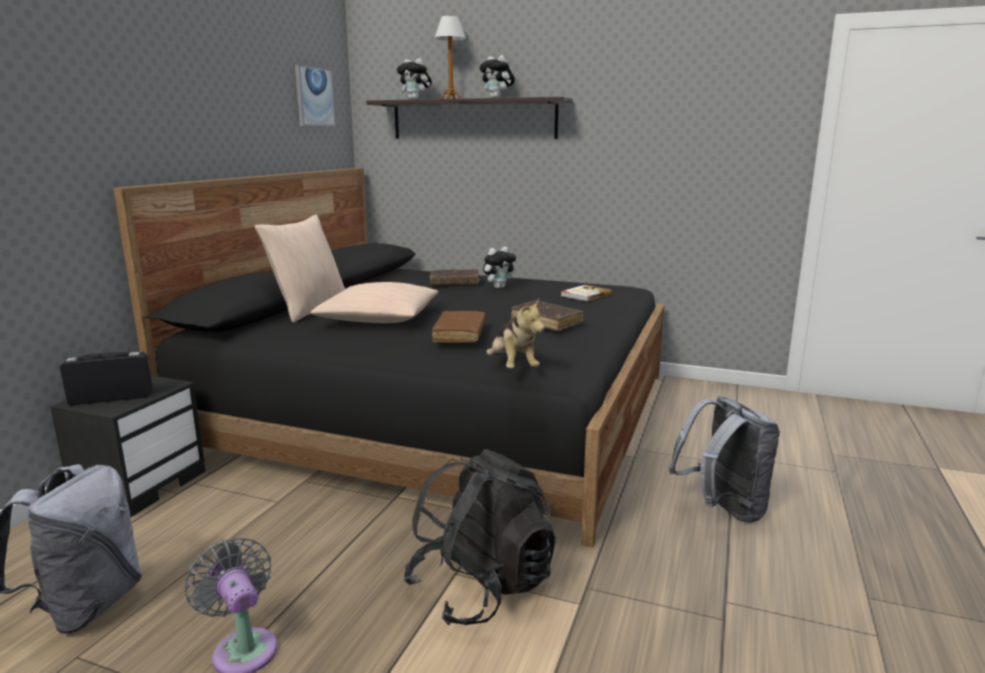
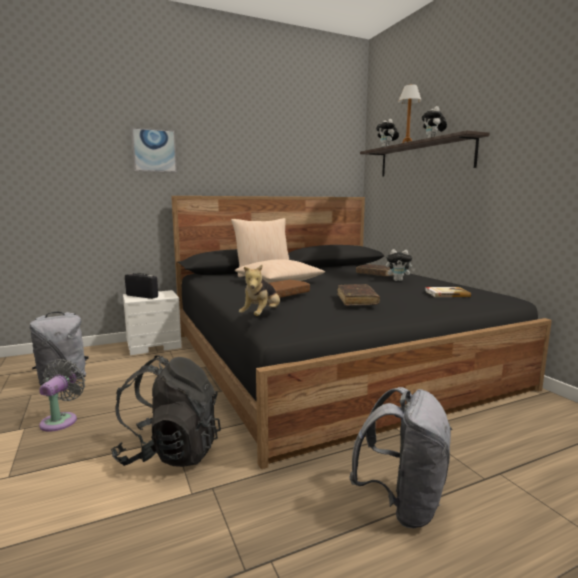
camera: 45 degrees right, 5 degrees down
black nightstand [50,376,205,517] -> white nightstand [123,290,182,355]
picture [295,65,335,126] -> picture moved to [131,127,177,173]

